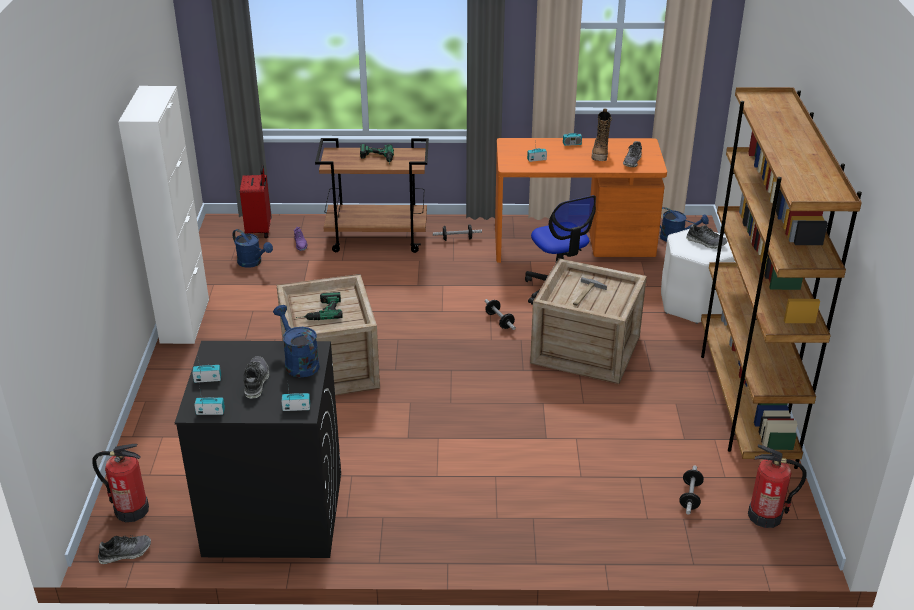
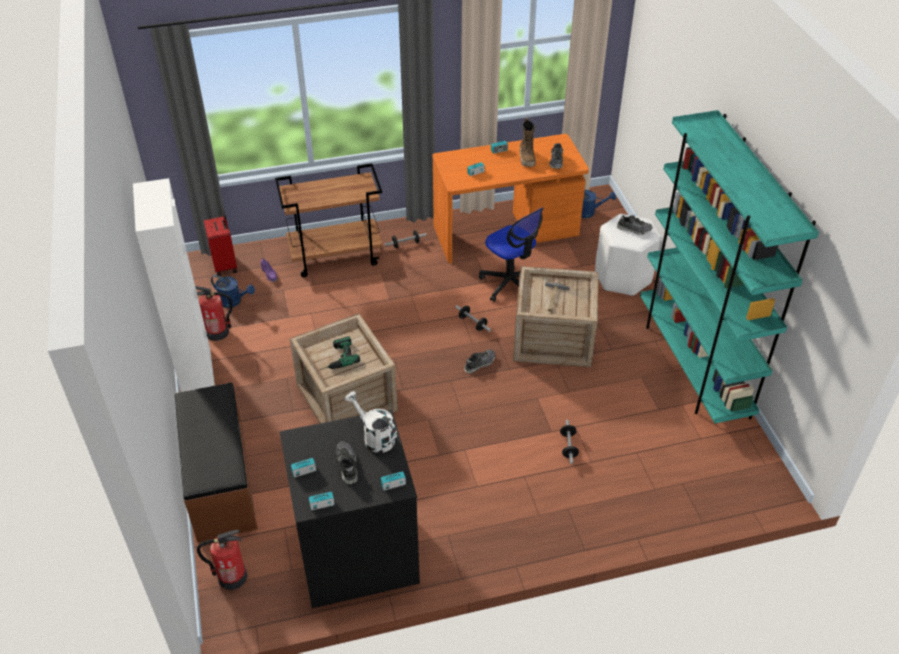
camera: 15 degrees left, 10 degrees up
shoe [98,535,151,564] -> shoe moved to [464,349,495,373]
blue watering can [273,305,320,377] -> white watering can [345,391,397,453]
power drill [360,144,394,164] -> none
dumbbell [679,465,704,515] -> dumbbell moved to [560,420,579,464]
brown bookcase [701,87,862,469] -> turquoise bookcase [640,110,819,424]
fire extinguisher [748,444,806,528] -> fire extinguisher moved to [195,286,233,341]
none -> brown bench [175,383,257,542]

